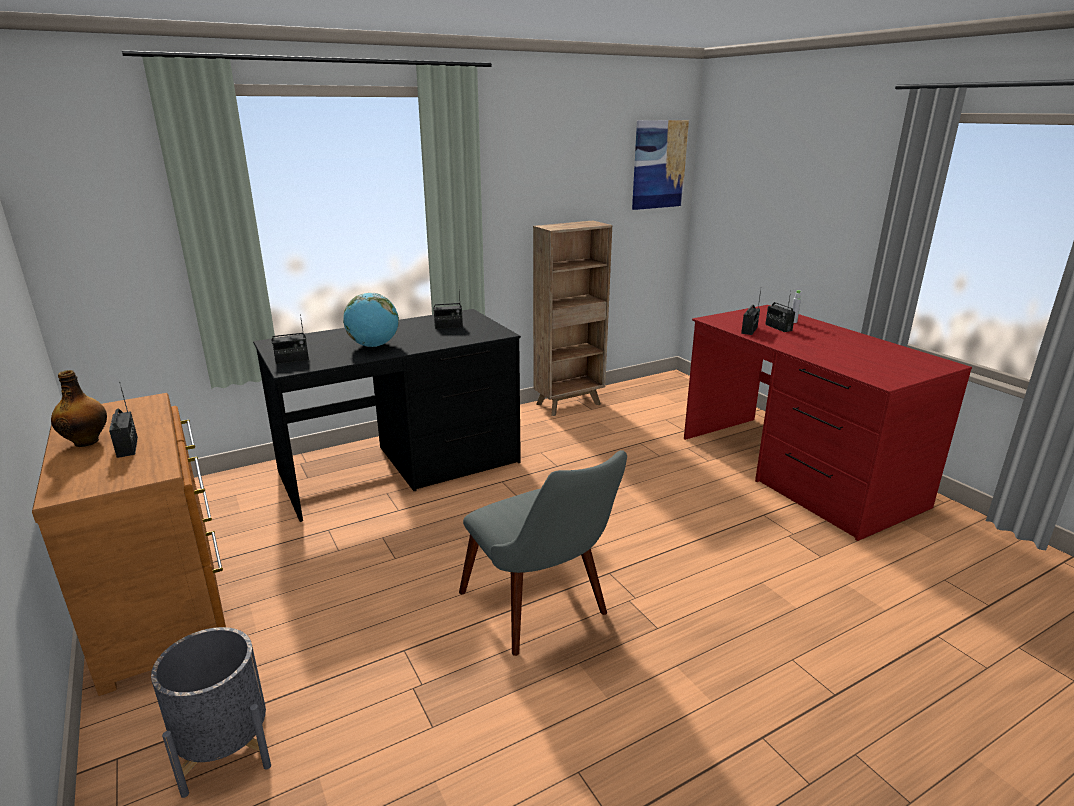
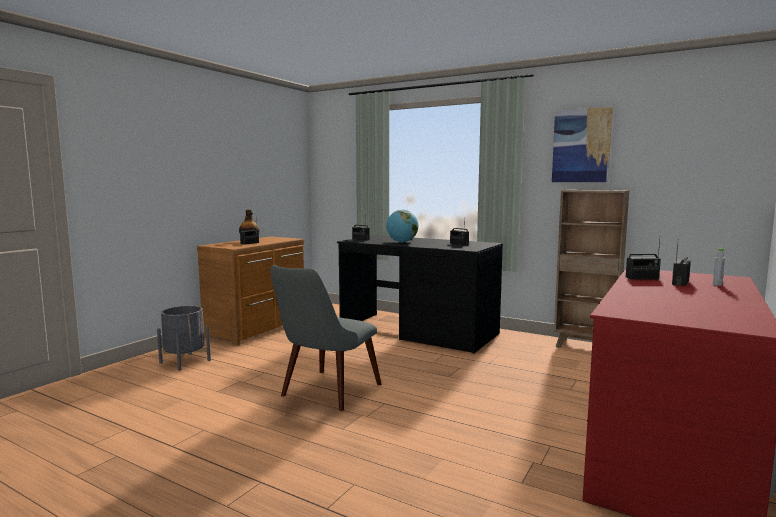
camera: 60 degrees right, 15 degrees down
picture [632,120,689,210] -> picture moved to [552,107,613,182]

